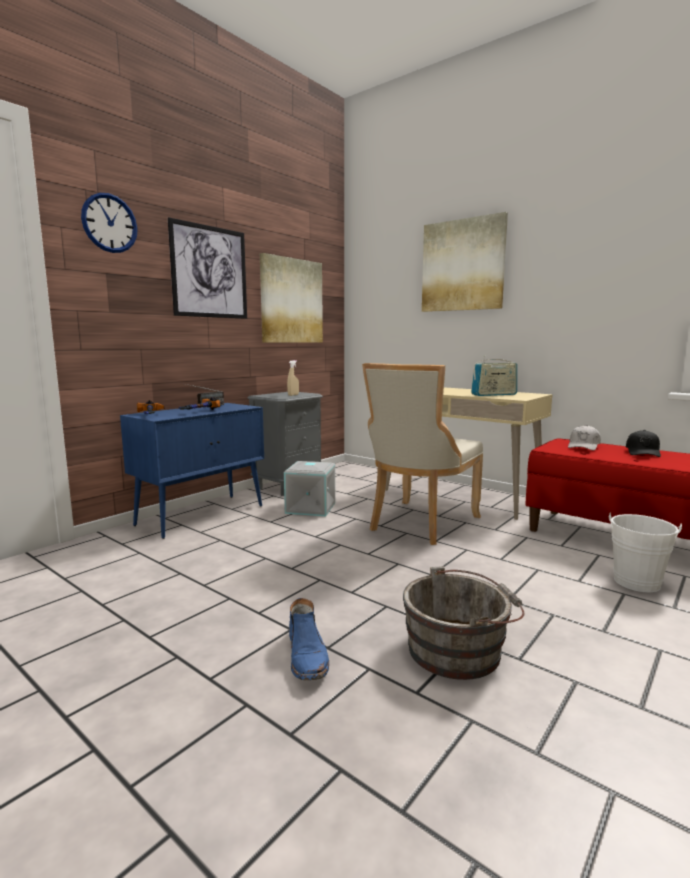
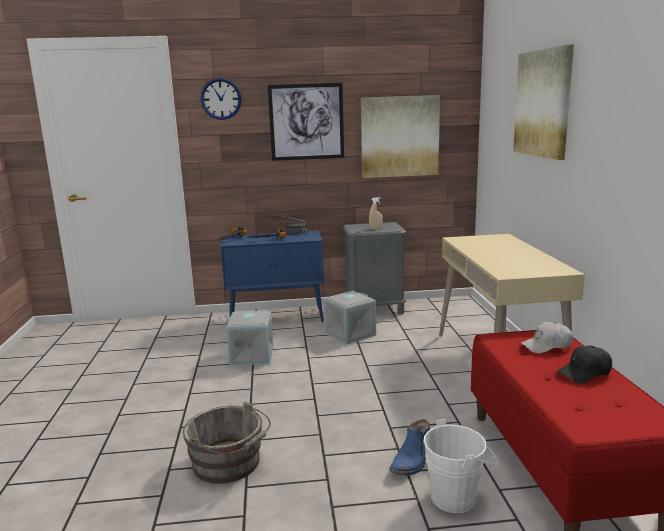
camera: 45 degrees right, 5 degrees up
blue boot [289,598,329,680] -> blue boot moved to [389,419,430,476]
beige chair [362,363,483,545] -> none
radio [471,355,517,396] -> none
none -> grey storage box [225,310,273,366]

